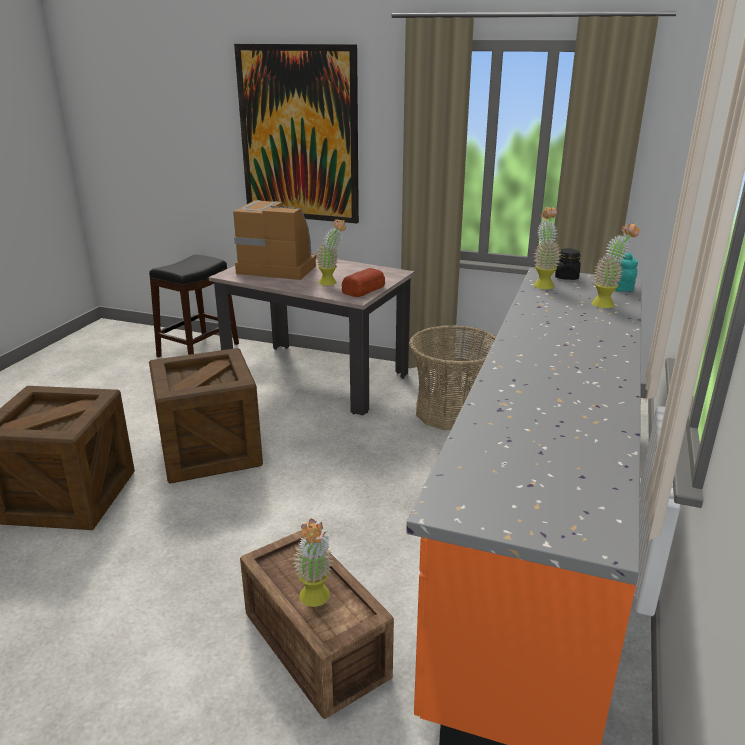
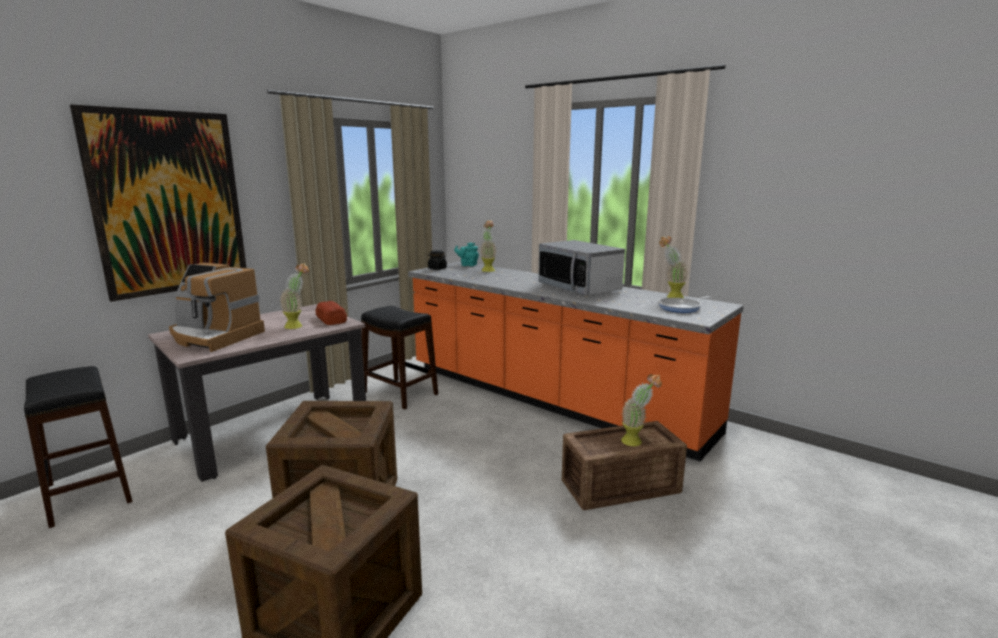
camera: 70 degrees left, 10 degrees down
coffee machine [233,200,317,280] -> coffee machine turned 105 degrees counterclockwise [169,263,265,352]
basket [409,325,496,430] -> black stool [361,306,438,410]
potted plant [533,207,561,289] -> potted plant moved to [659,236,688,298]
none -> microwave [538,240,625,296]
none -> frying pan [658,296,711,313]

